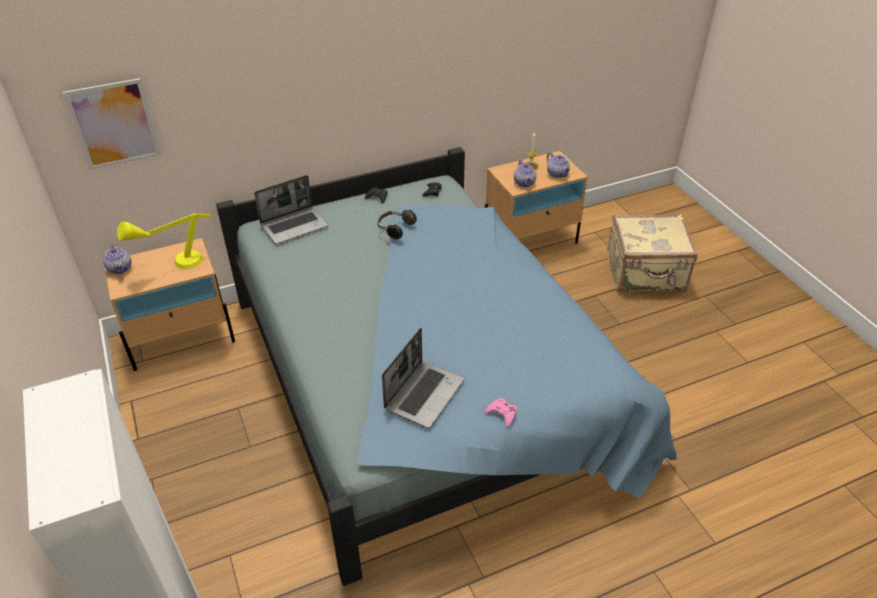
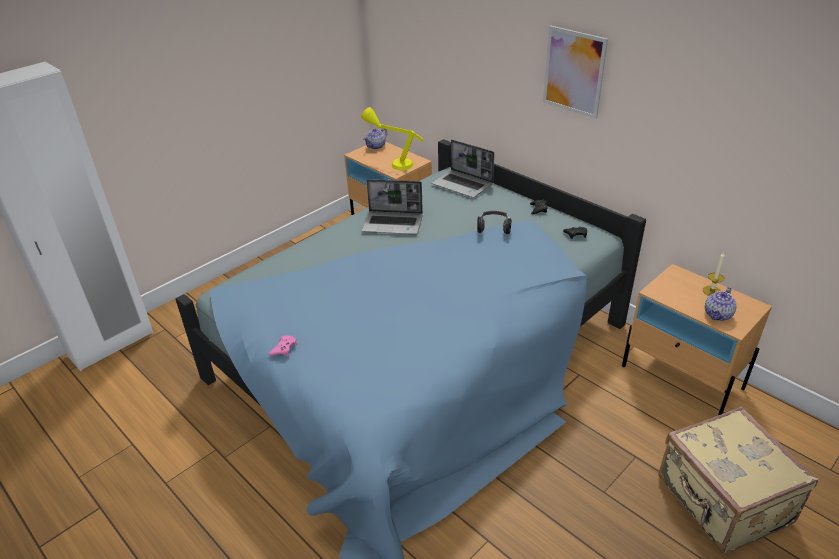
camera: 70 degrees right, 5 degrees down
picture [63,78,161,170] -> picture moved to [543,25,608,119]
laptop [382,328,464,428] -> laptop moved to [362,179,423,235]
teapot [514,160,536,187] -> none

